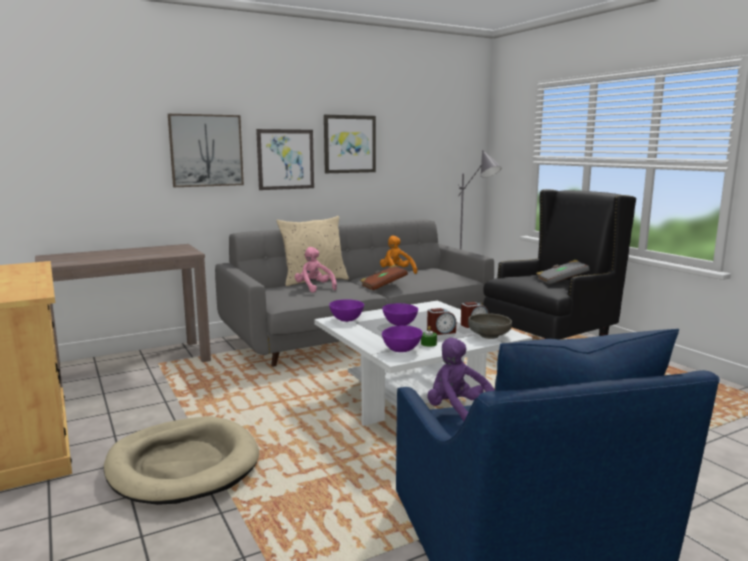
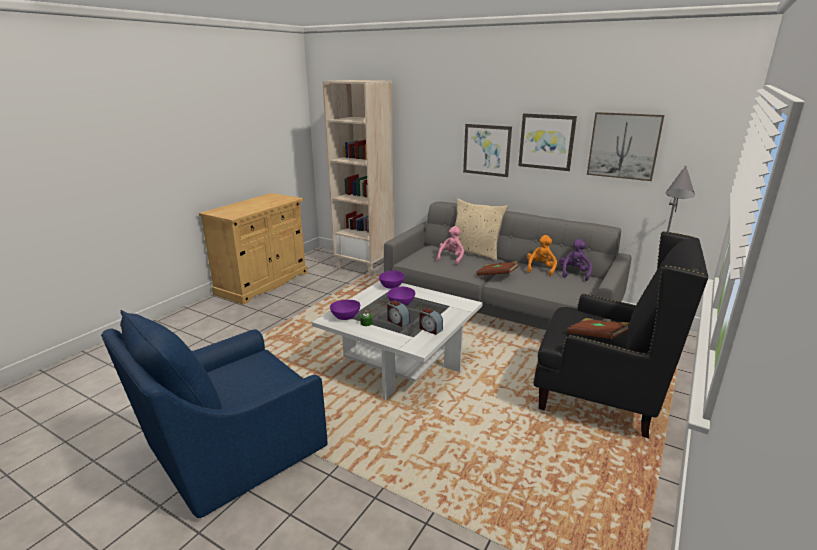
camera: 60 degrees right, 10 degrees up
brown console table [35,244,211,388] -> beige bookcase [322,80,394,277]
beige dog bed [104,416,259,505] -> none
picture [168,114,244,187] -> picture moved to [587,112,664,181]
purple plush toy [427,337,495,422] -> purple plush toy moved to [559,239,592,281]
grey bowl [468,313,512,339] -> none
grey book [536,260,590,284] -> brown book [567,318,630,339]

